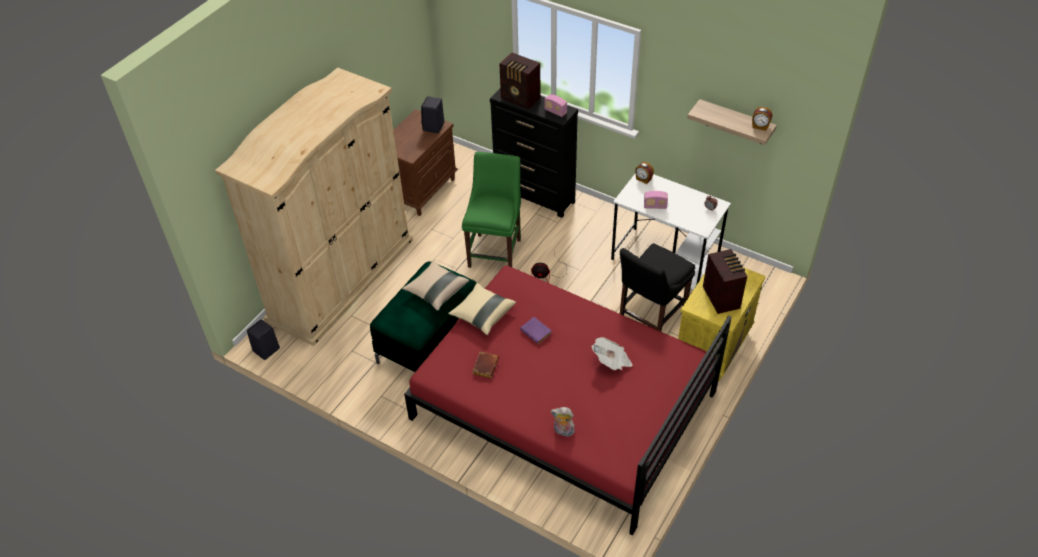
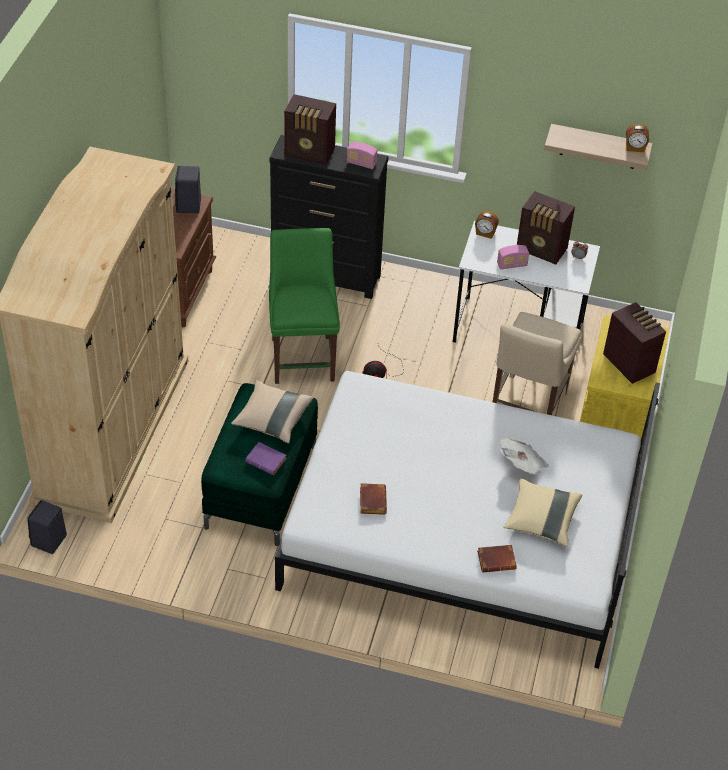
camera: 20 degrees left, 0 degrees up
red bed [404,266,732,535] -> white bed [275,371,660,669]
beige pillow [448,283,516,335] -> beige pillow moved to [504,478,582,546]
purple book [520,317,552,344] -> purple book moved to [245,442,287,475]
plush toy [551,407,575,436] -> brown book [477,545,517,573]
black chair [620,244,695,332] -> beige chair [493,312,581,415]
none -> radio [517,191,575,265]

